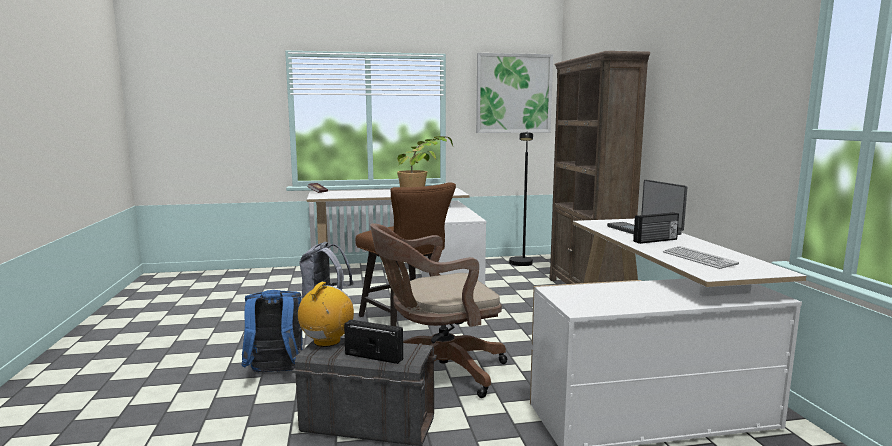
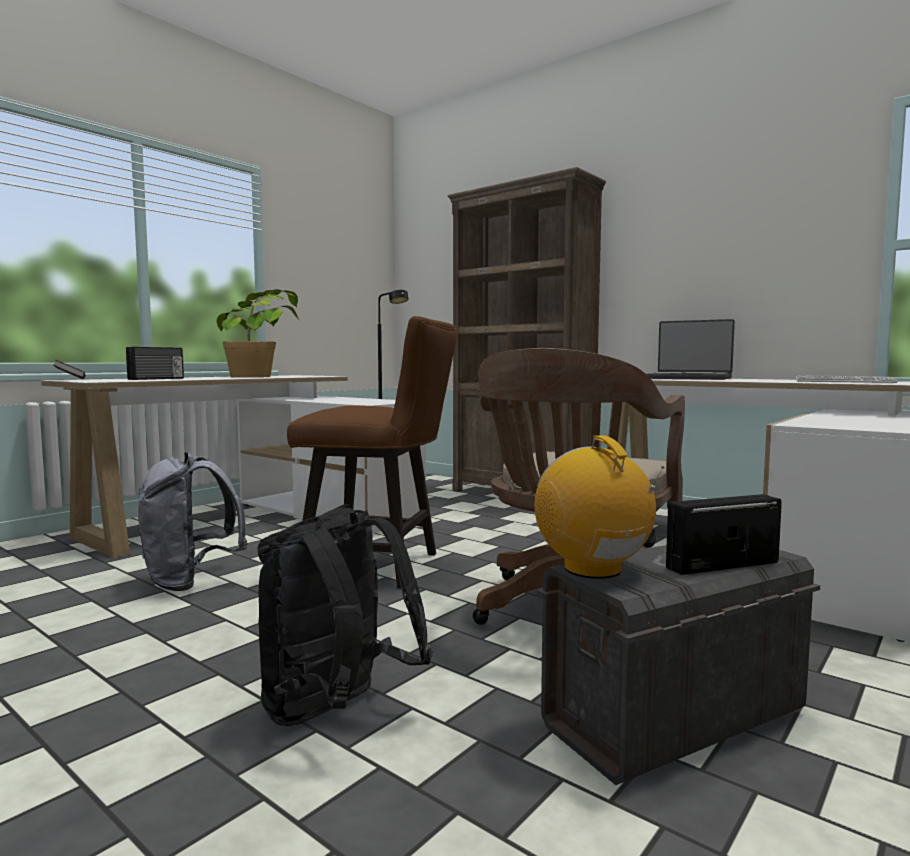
camera: 40 degrees left, 5 degrees down
blue backpack [241,290,303,372] -> black backpack [257,508,433,726]
picture [476,53,553,133] -> none
radio [633,212,679,244] -> radio moved to [126,347,184,380]

